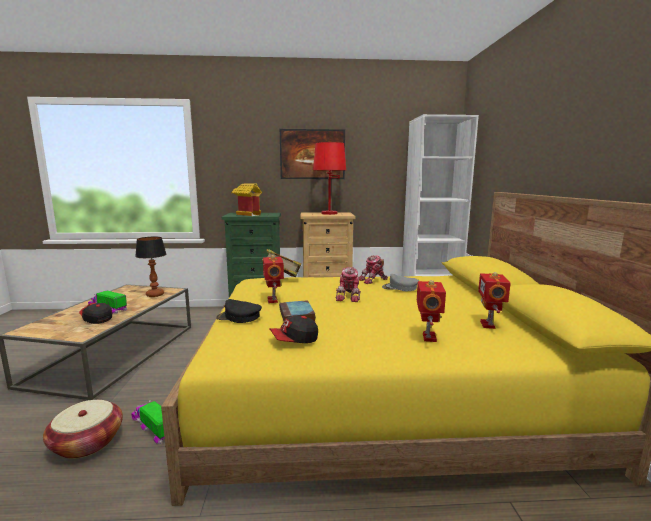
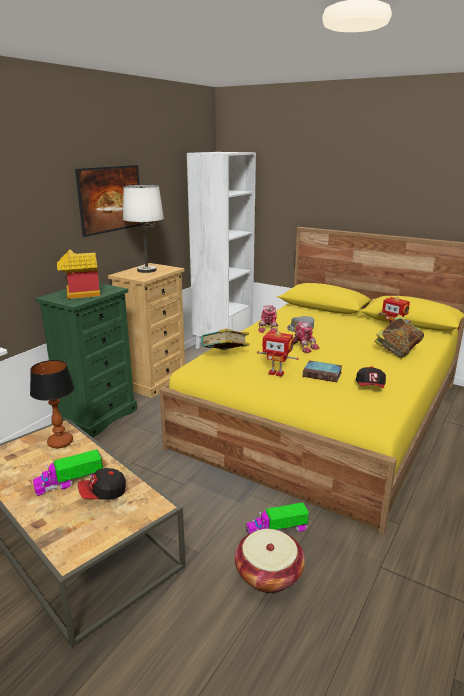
camera: 55 degrees left, 10 degrees up
black cap [216,299,262,323] -> none
red table lamp [313,142,346,215] -> white table lamp [123,185,164,273]
toy robot [417,280,446,342] -> book [374,314,424,358]

